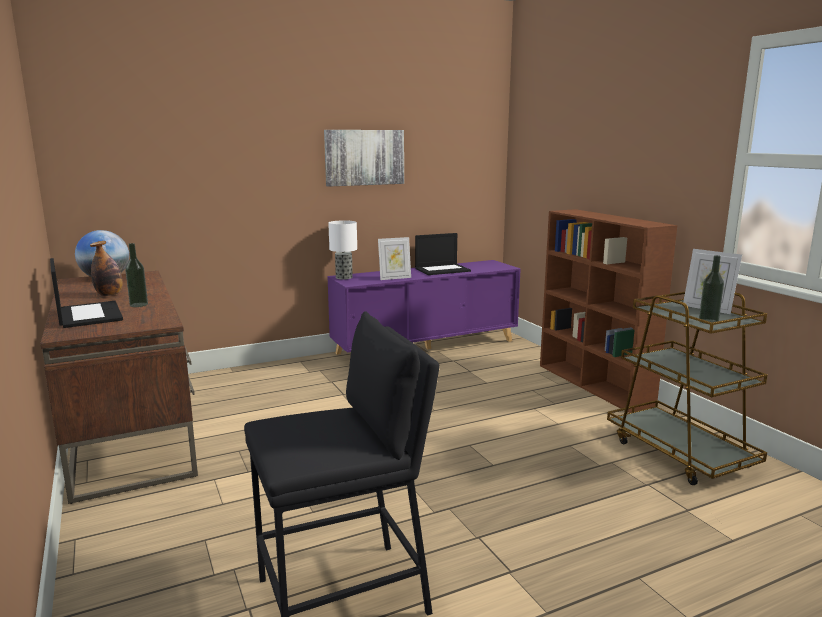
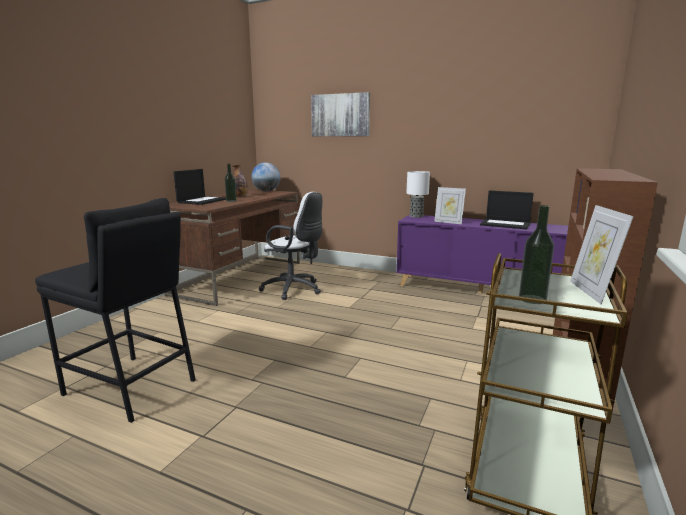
camera: 50 degrees right, 0 degrees up
picture [324,130,404,187] -> picture moved to [311,92,370,136]
none -> white office chair [259,192,322,300]

